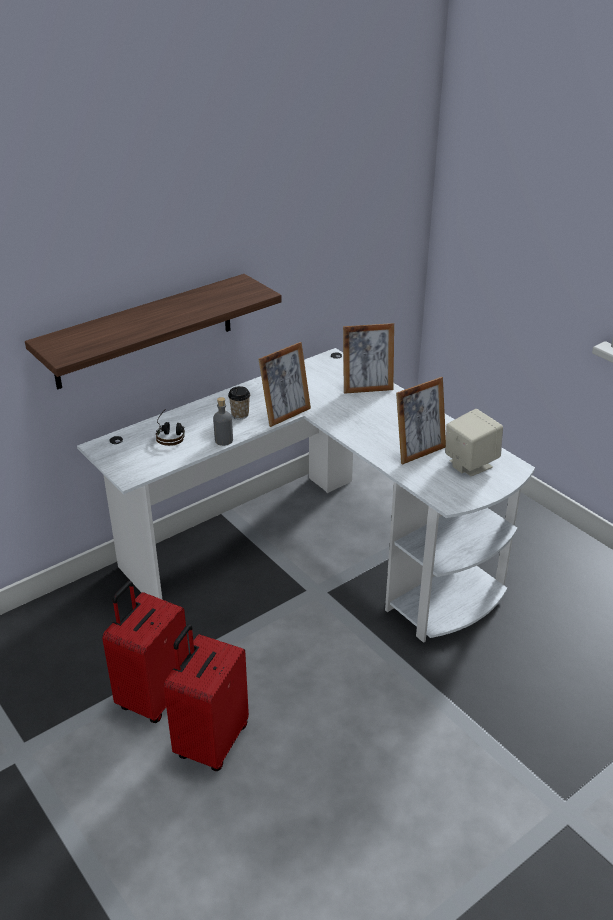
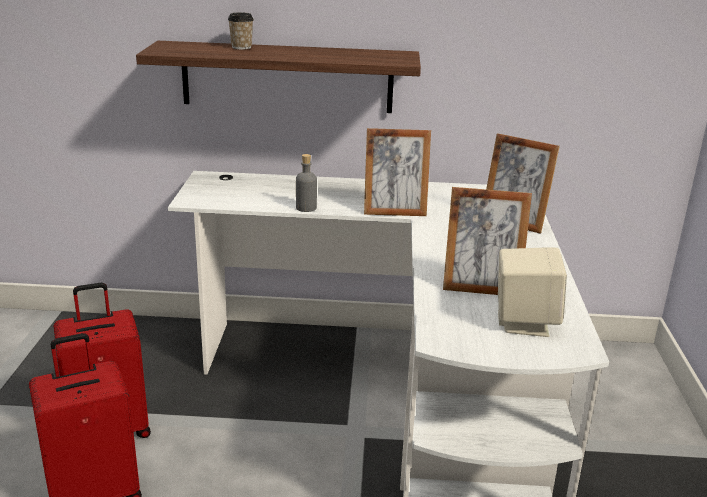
camera: 40 degrees right, 10 degrees down
headphones [156,409,185,446] -> none
cup [228,386,250,419] -> cup moved to [228,12,254,50]

